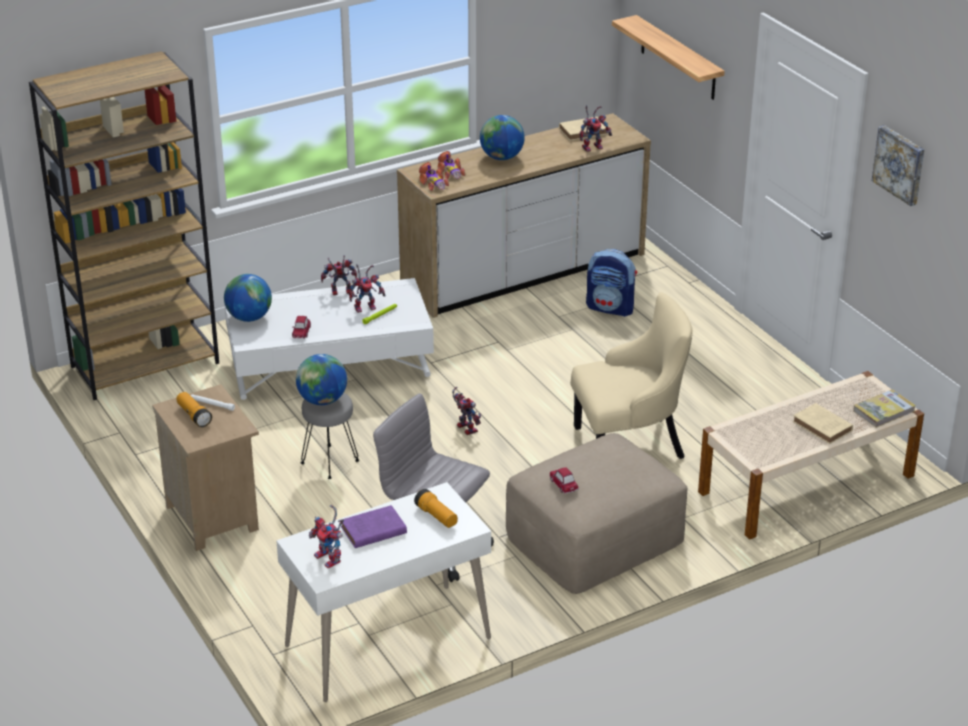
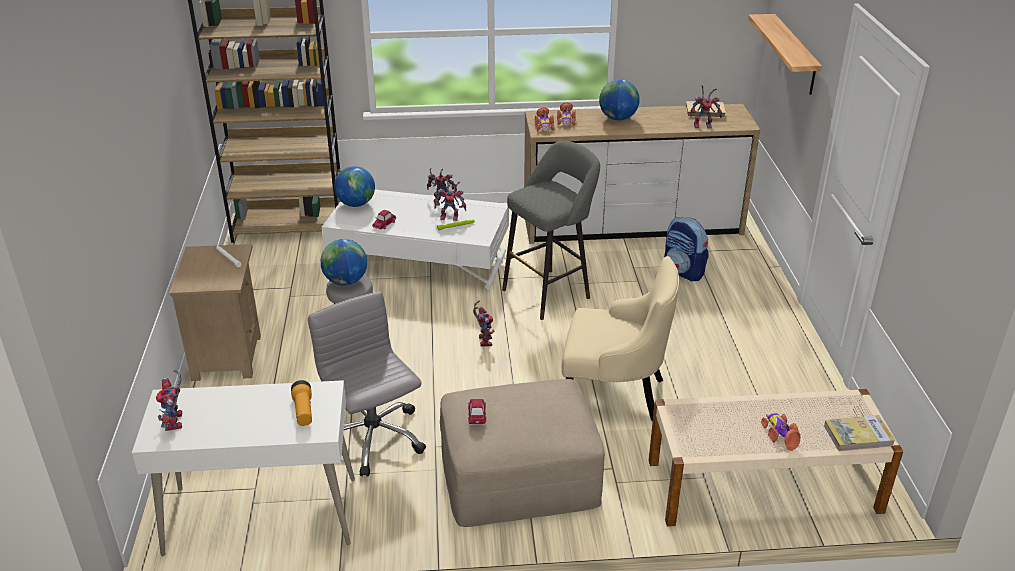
camera: 25 degrees right, 0 degrees up
flashlight [176,392,212,427] -> none
purple book [341,505,407,548] -> none
beige book [793,403,853,444] -> toy car [761,413,801,451]
picture [872,125,924,206] -> none
none -> grey stool [502,140,600,320]

